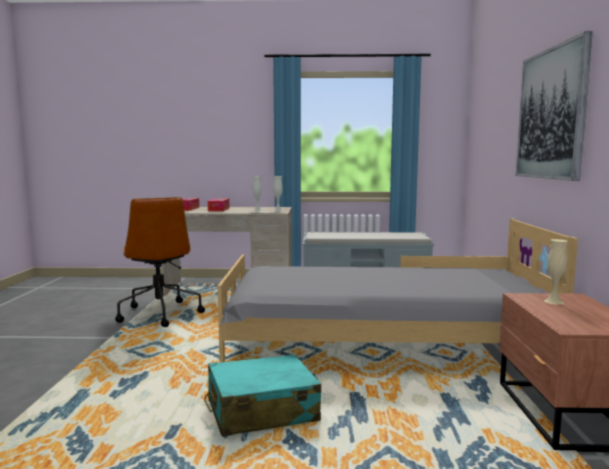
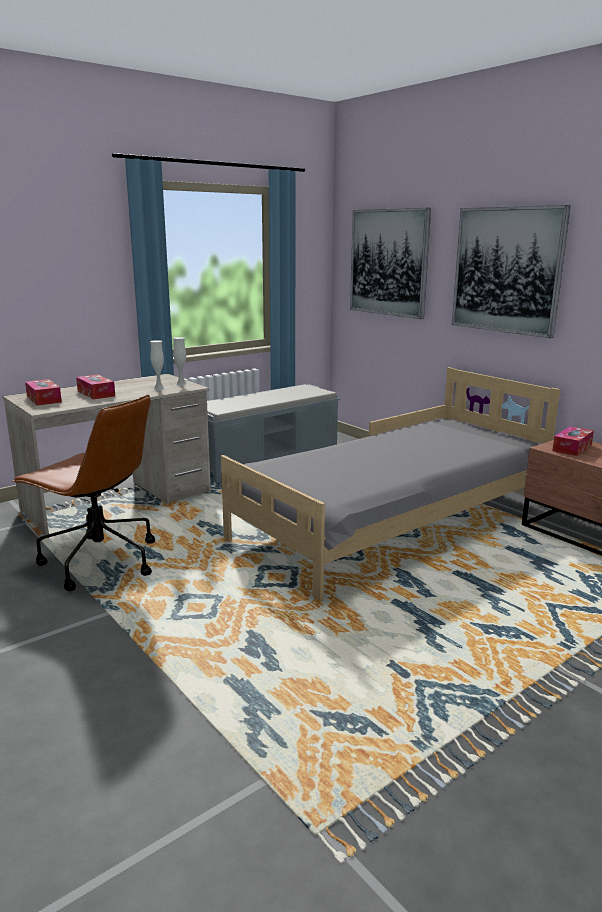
camera: 40 degrees left, 10 degrees up
turquoise suitcase [204,354,321,437] -> none
beige vase [544,239,567,305] -> tissue box [552,426,594,456]
none -> picture [350,208,431,319]

